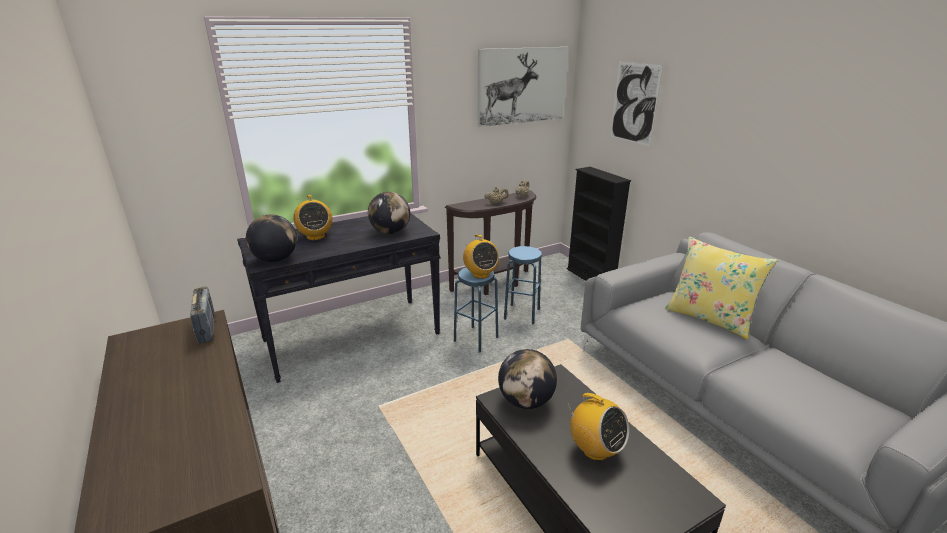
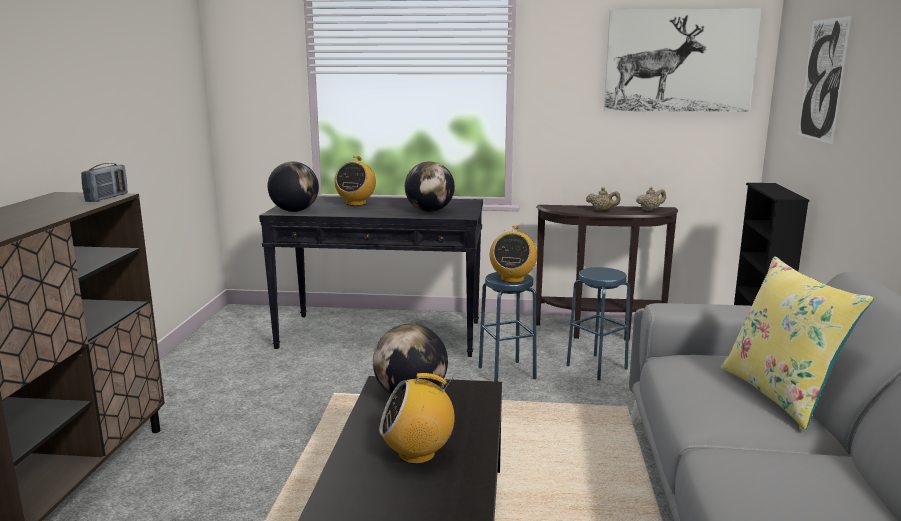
camera: 35 degrees right, 10 degrees down
radio [567,393,629,461] -> radio turned 90 degrees clockwise [379,373,455,464]

